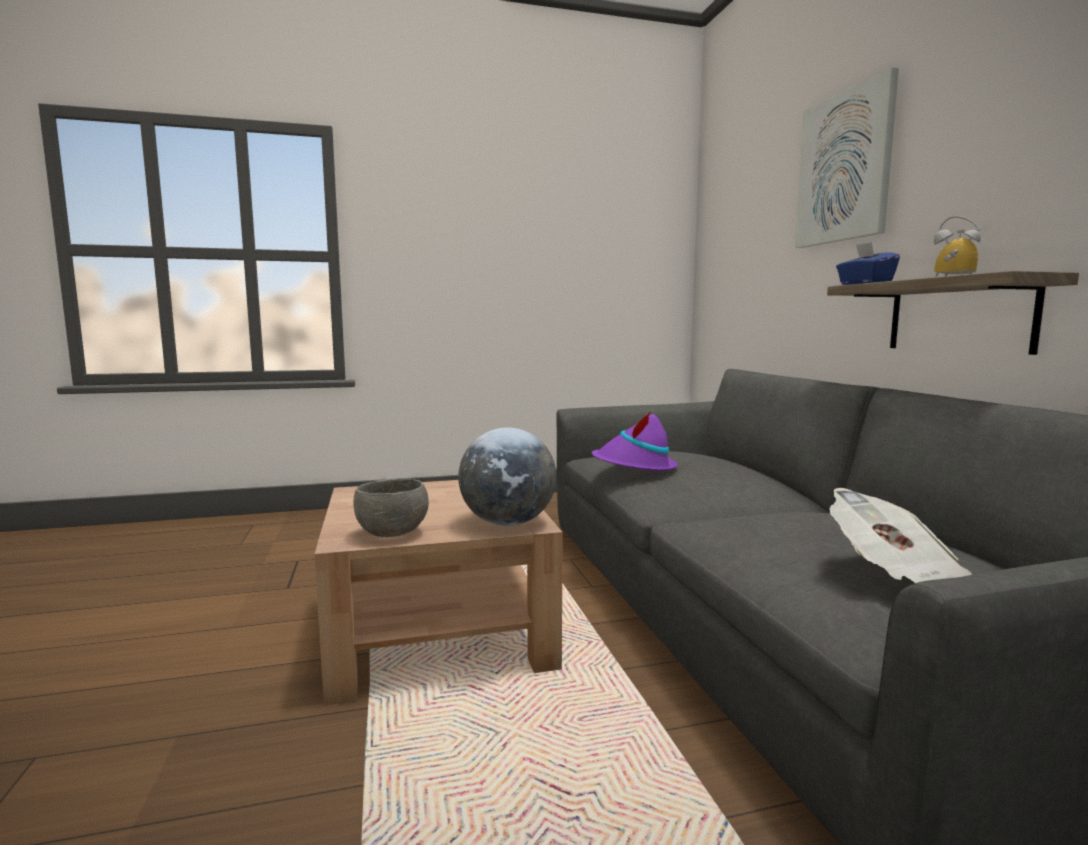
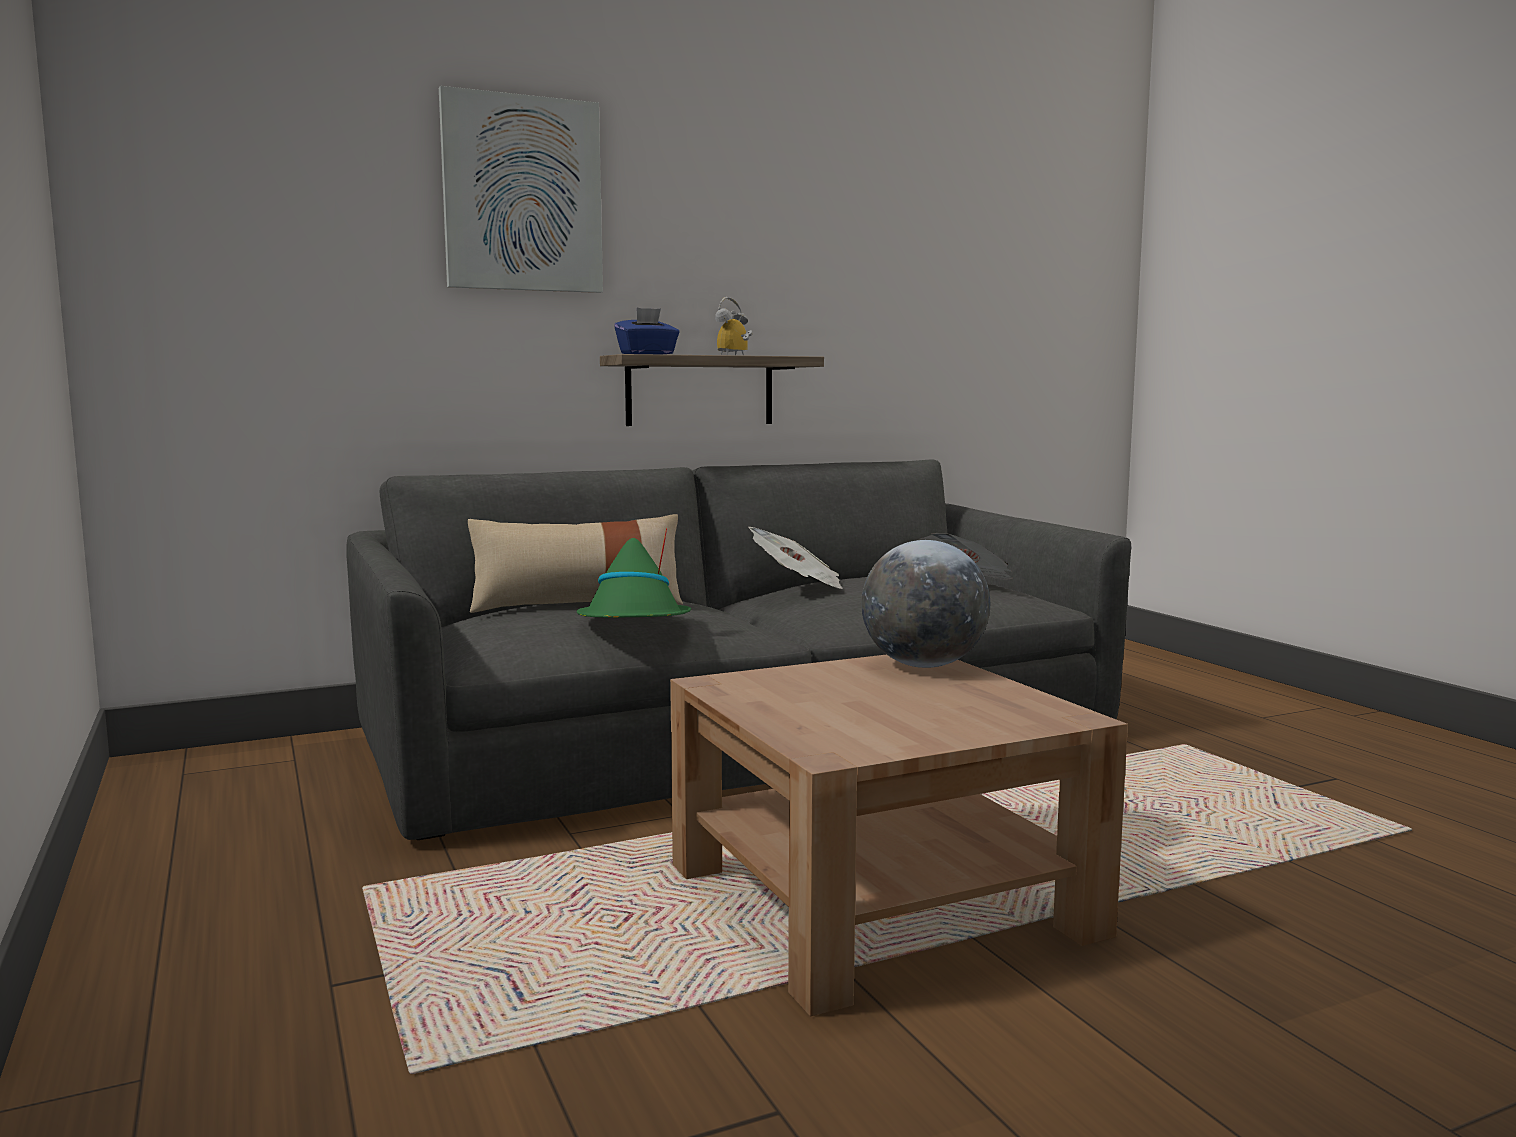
camera: 100 degrees left, 0 degrees up
grey bowl [354,479,429,537] -> none
purple hat [592,411,678,471] -> green hat [577,528,691,618]
none -> beige pillow [468,514,683,613]
none -> newspaper [748,527,842,589]

